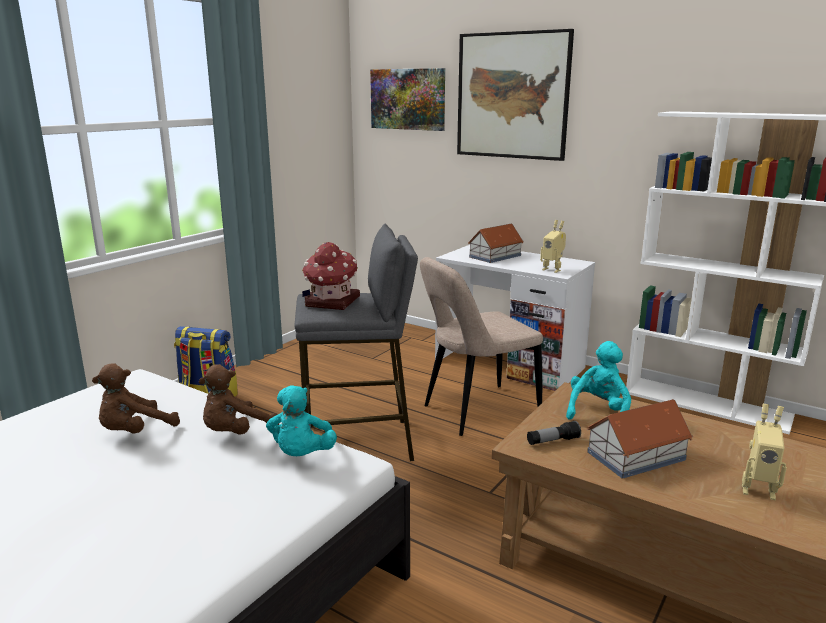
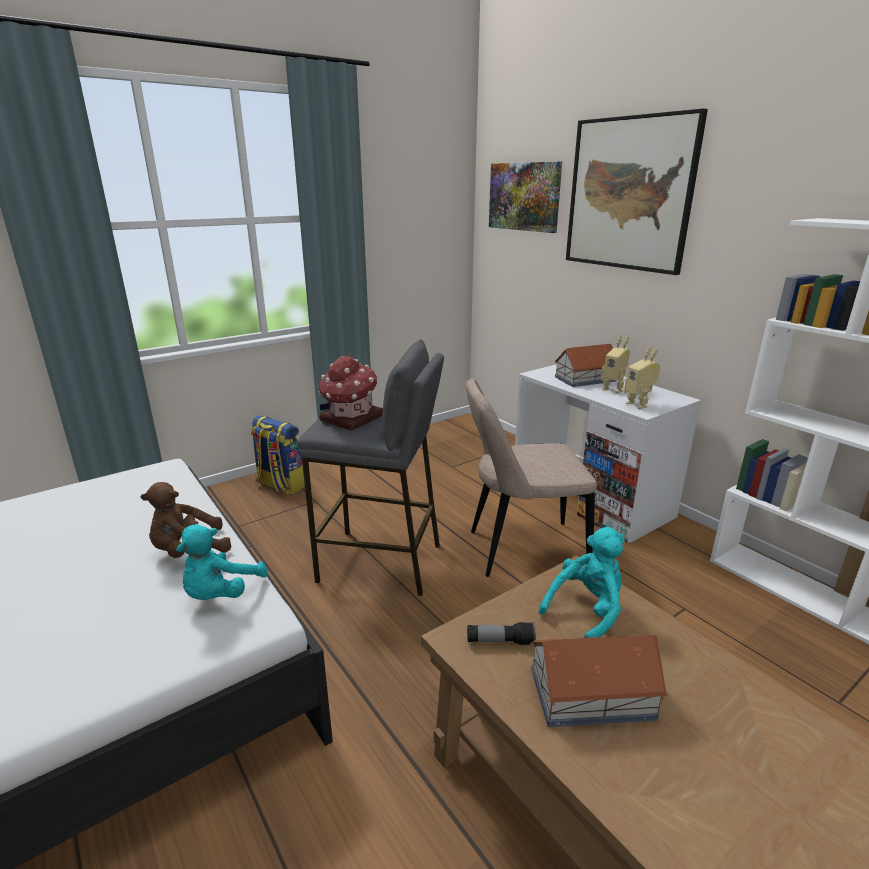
camera: 20 degrees right, 5 degrees up
brown plush toy [92,363,180,434] -> none
toy robot [742,404,787,500] -> toy robot moved to [601,335,630,394]

